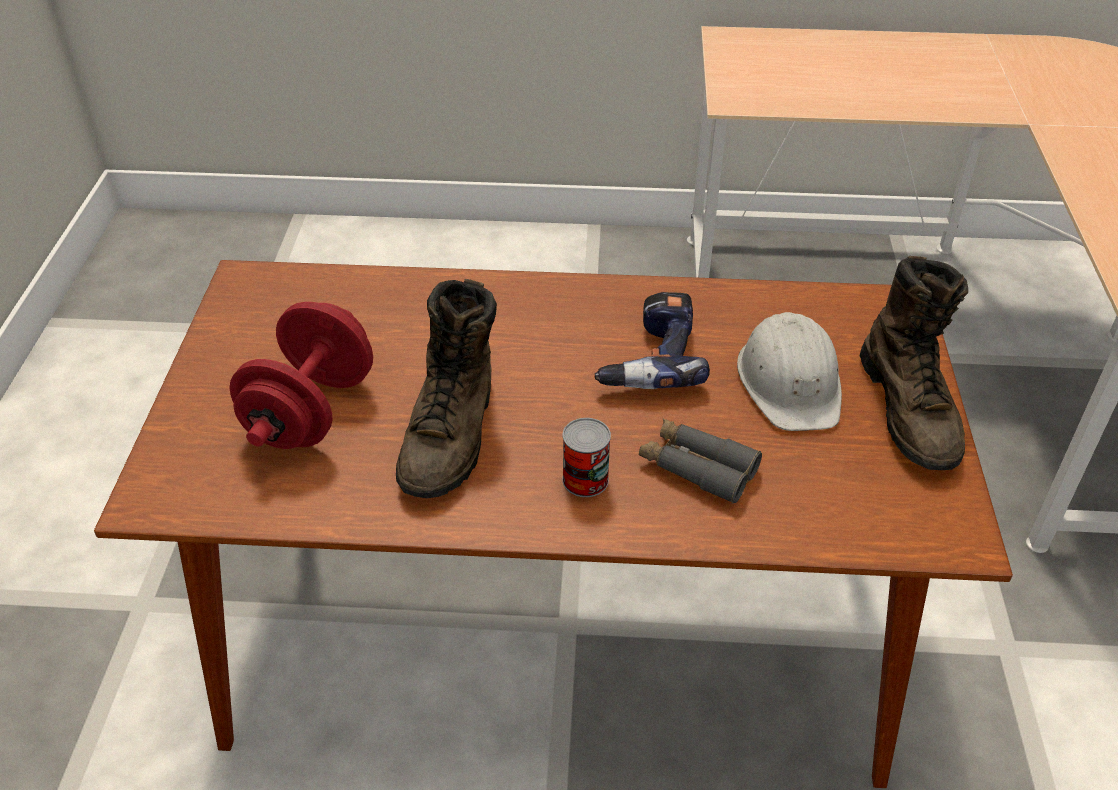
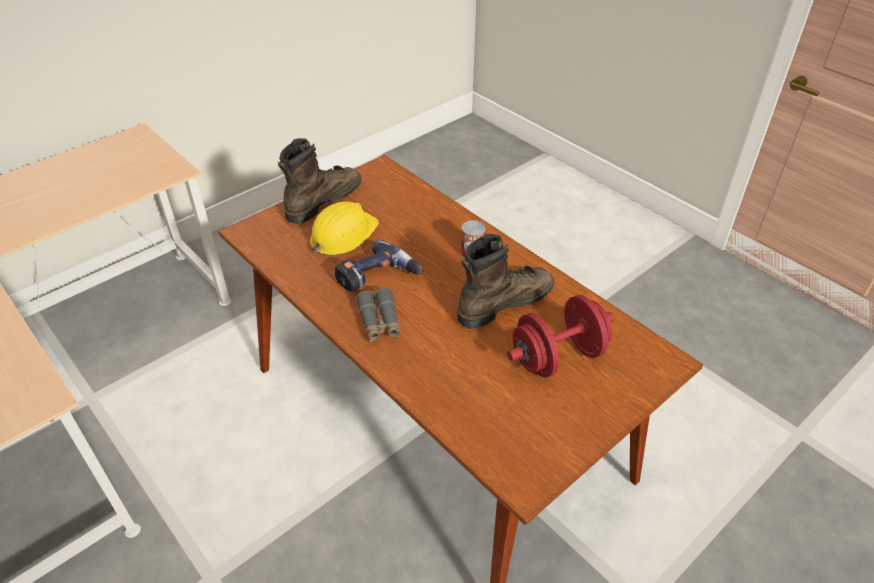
camera: 135 degrees left, 0 degrees up
grey binoculars [639,418,762,504] -> grey binoculars moved to [356,288,400,342]
white hard hat [737,312,842,431] -> yellow hard hat [310,202,379,255]

